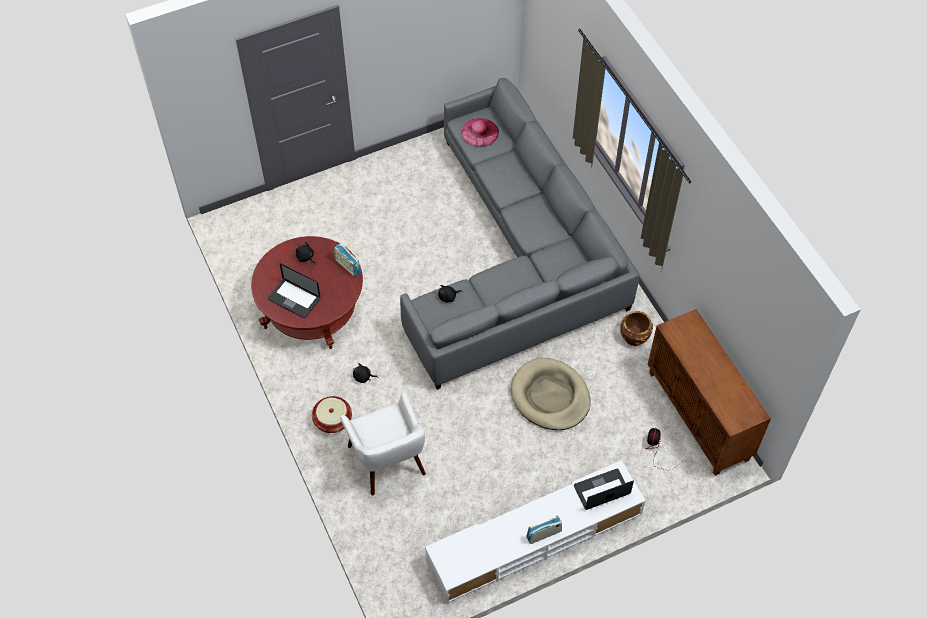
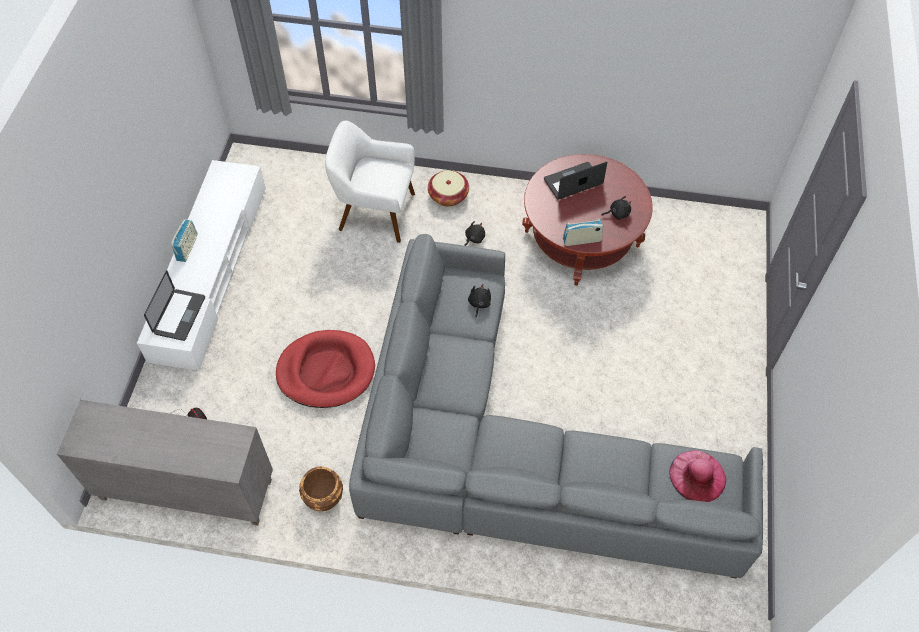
camera: 125 degrees right, 0 degrees up
beige dog bed [511,358,591,430] -> red dog bed [276,330,375,408]
brown cabinet [648,309,771,476] -> grey cabinet [57,400,273,526]

